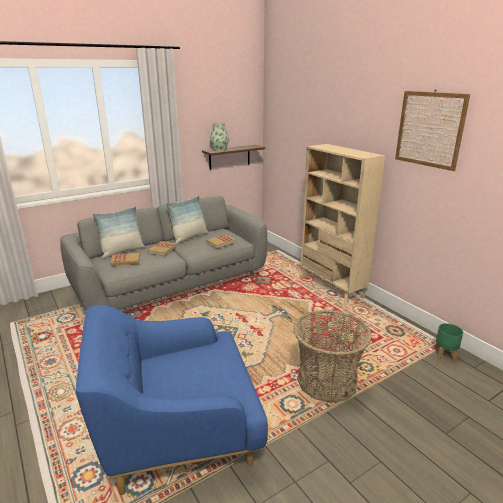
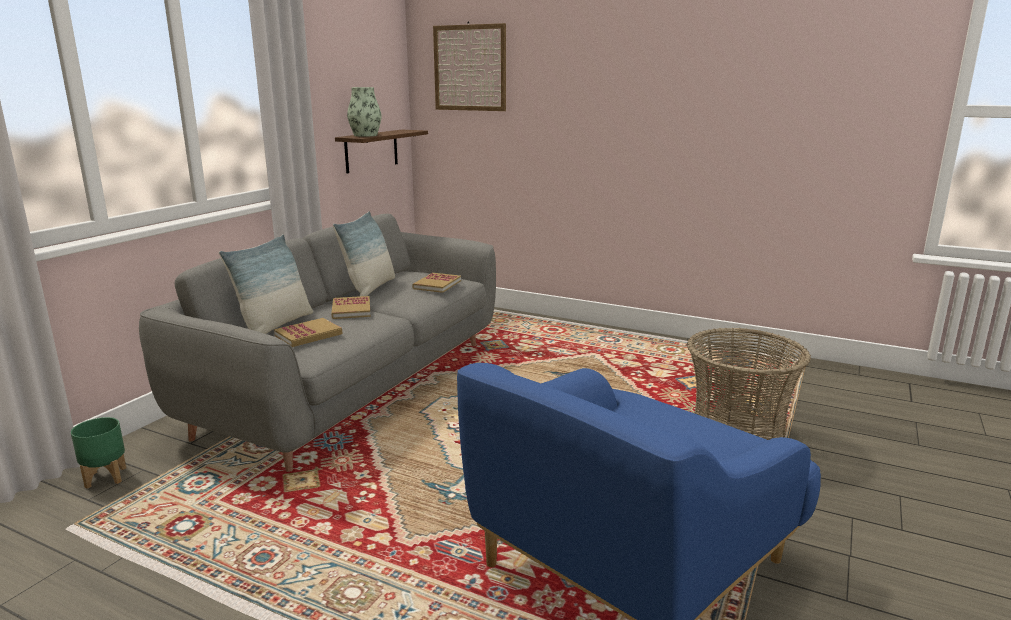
camera: 30 degrees left, 5 degrees down
beige bookcase [301,144,385,305] -> none
picture [395,89,470,171] -> picture moved to [433,21,506,111]
green planter [435,323,463,361] -> green planter moved to [71,417,126,489]

